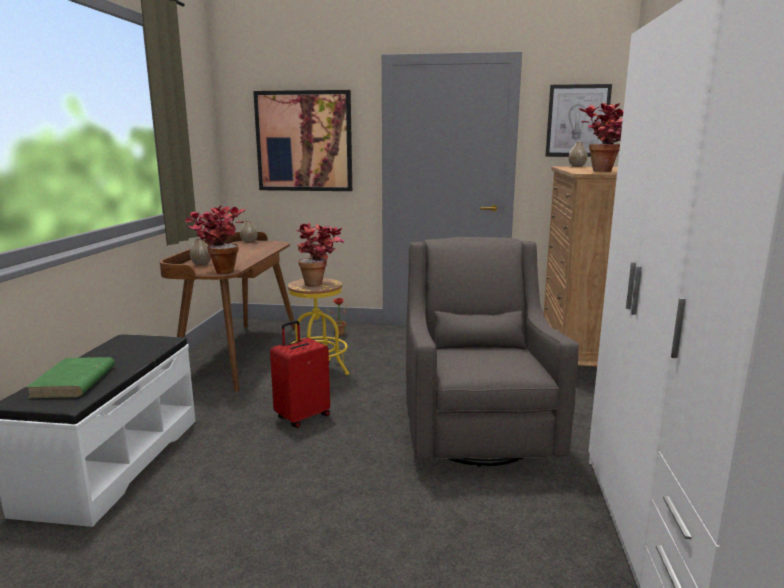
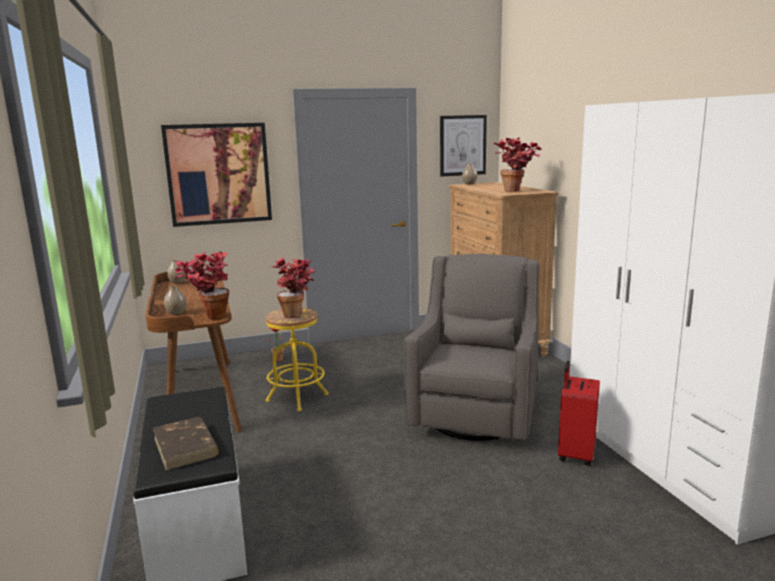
camera: 25 degrees left, 0 degrees up
green book [27,357,115,398] -> brown book [153,417,219,470]
red suitcase [270,320,330,428] -> red suitcase moved to [558,361,600,466]
grey armchair [406,237,579,467] -> grey armchair turned 45 degrees clockwise [404,254,539,441]

